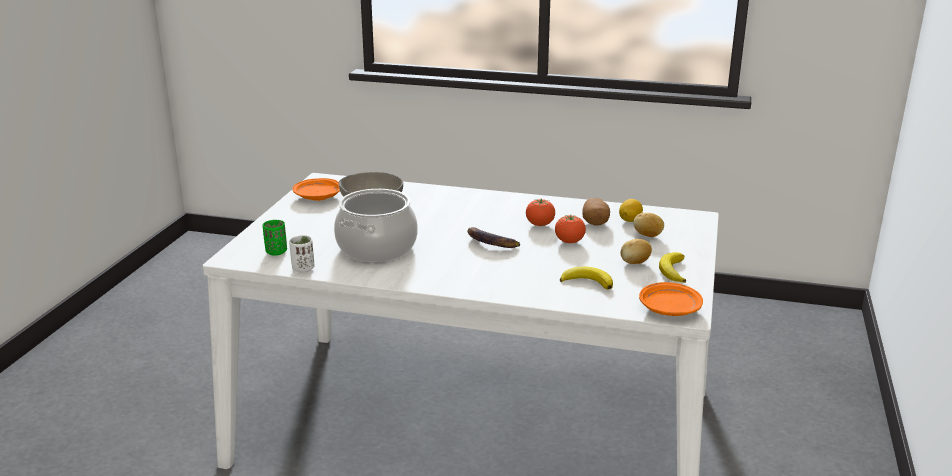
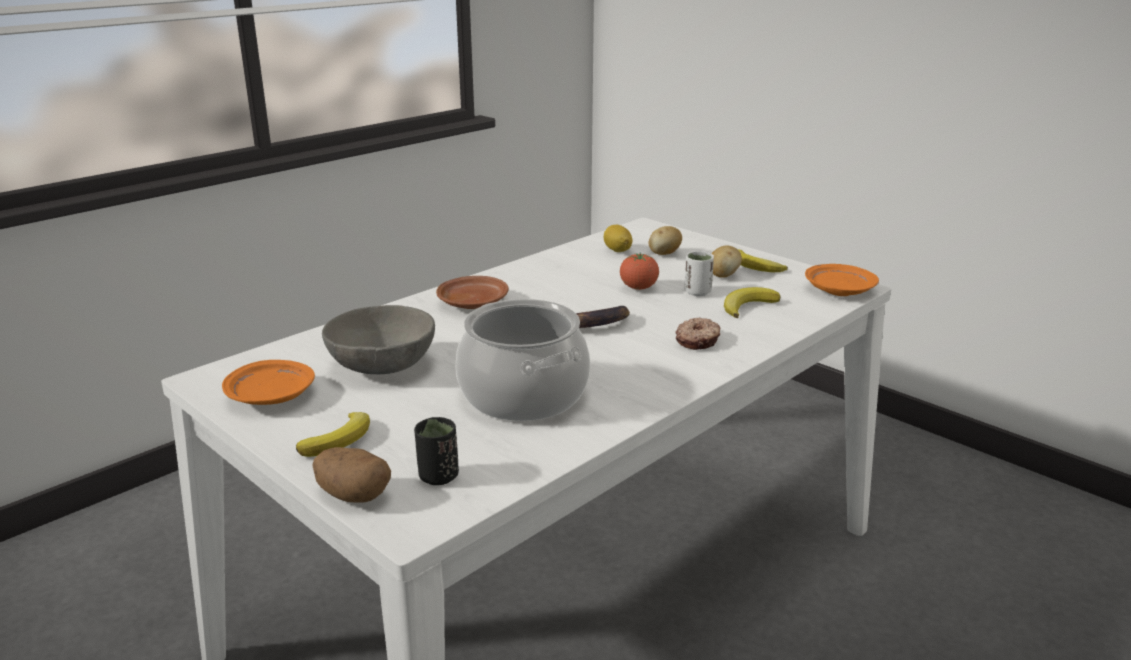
camera: 60 degrees left, 0 degrees up
green cup [262,220,287,256] -> black cup [414,417,459,485]
white cup [289,235,315,273] -> white cup moved to [685,251,714,296]
tomato [526,199,555,226] -> none
potato [582,198,610,226] -> potato moved to [312,447,391,503]
none -> banana [296,412,370,457]
none -> brown plate [436,276,509,309]
none -> donut [675,317,720,350]

